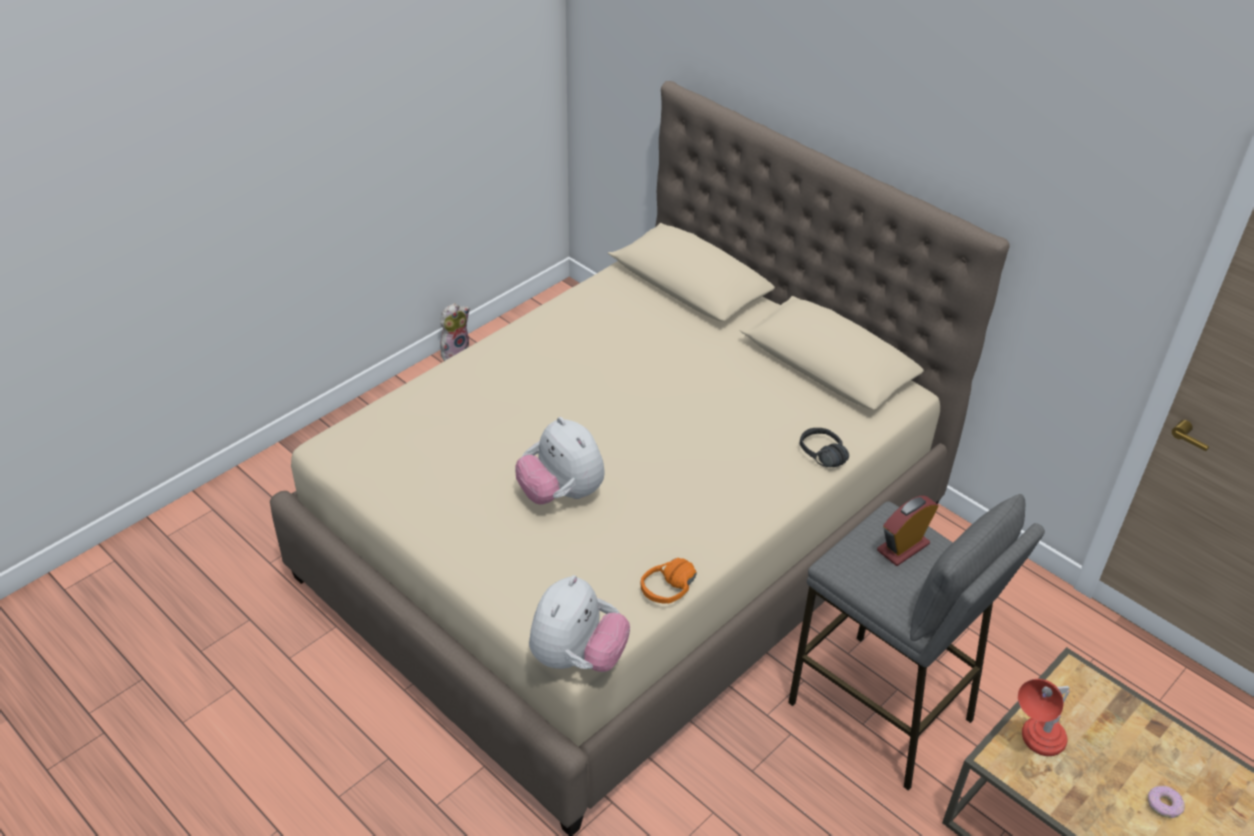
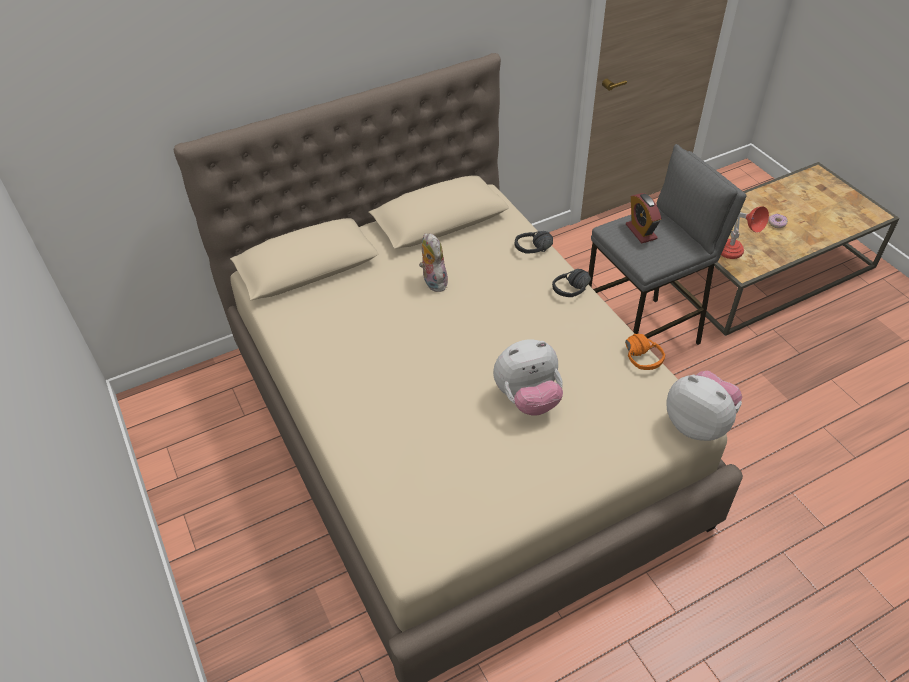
camera: 70 degrees left, 5 degrees up
plush toy [440,303,470,361] -> plush toy moved to [419,233,448,292]
none -> black headphones [552,269,591,297]

